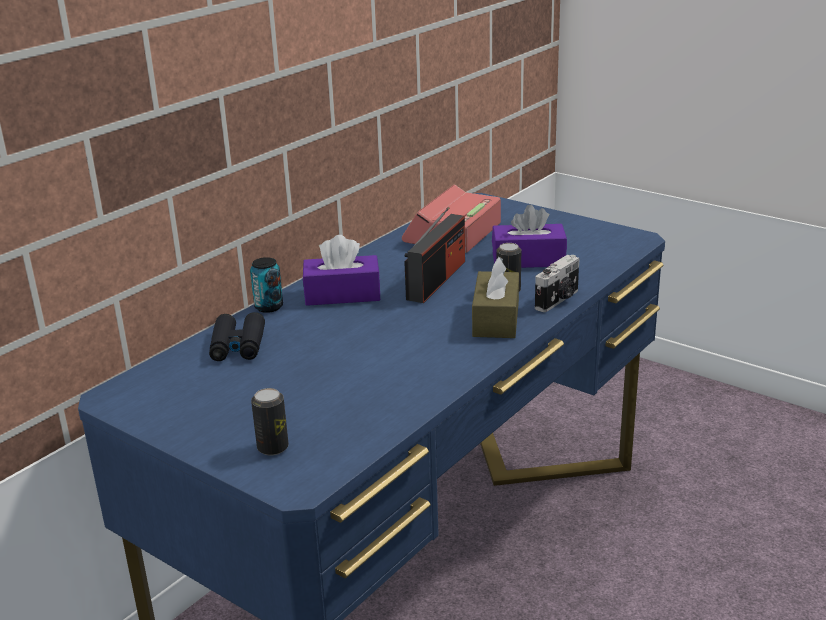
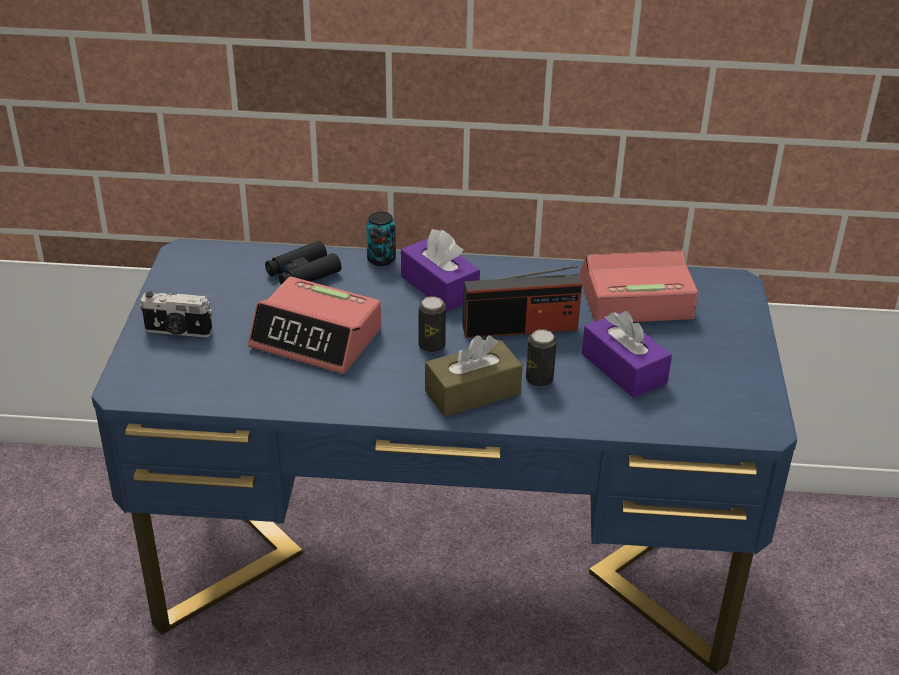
camera: 55 degrees right, 10 degrees up
can [251,388,289,455] -> can moved to [419,296,446,353]
camera [535,255,580,312] -> camera moved to [140,291,213,337]
none -> alarm clock [248,277,381,374]

